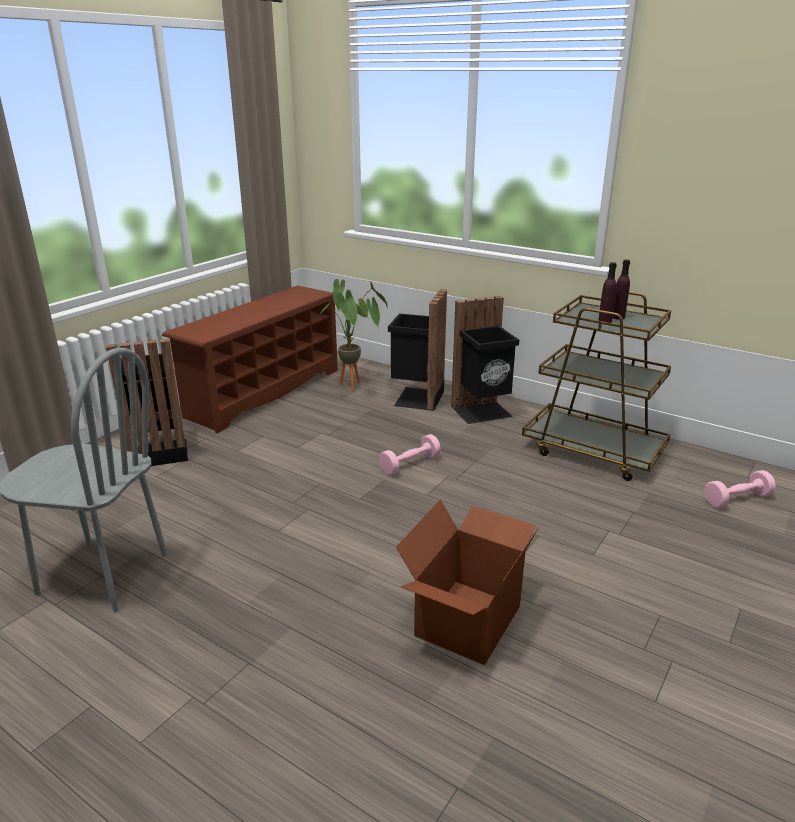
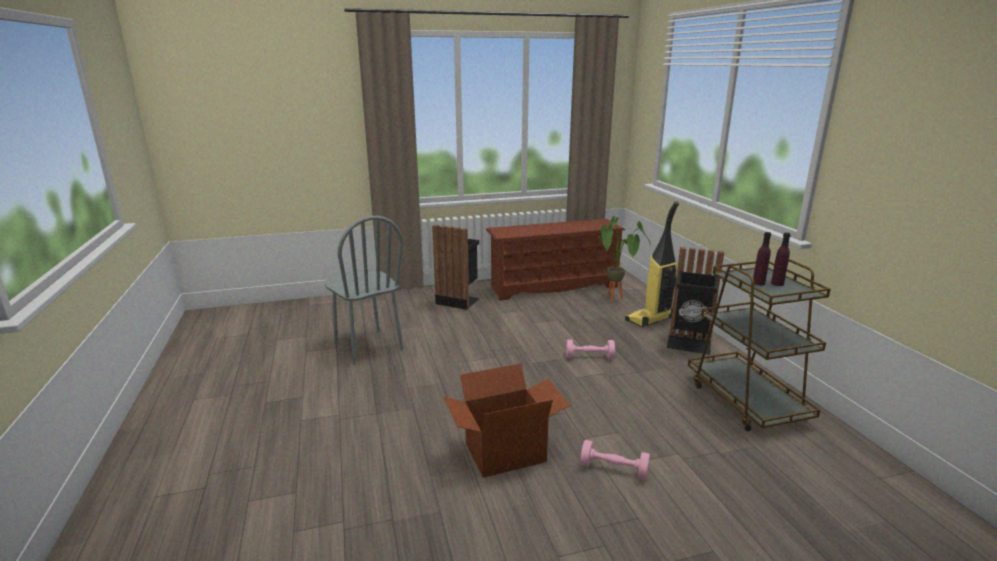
camera: 40 degrees right, 5 degrees down
black trash can [388,289,447,411] -> vacuum cleaner [625,201,679,327]
pink dumbbell [704,470,776,508] -> pink dumbbell moved to [580,440,650,480]

